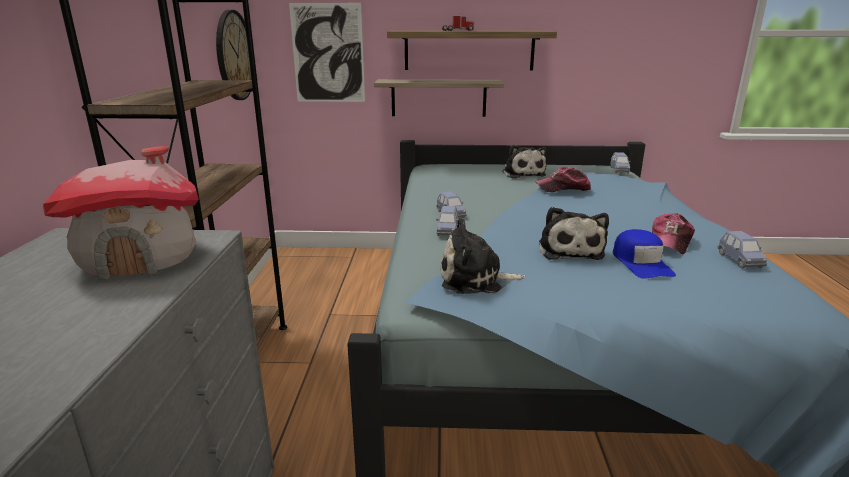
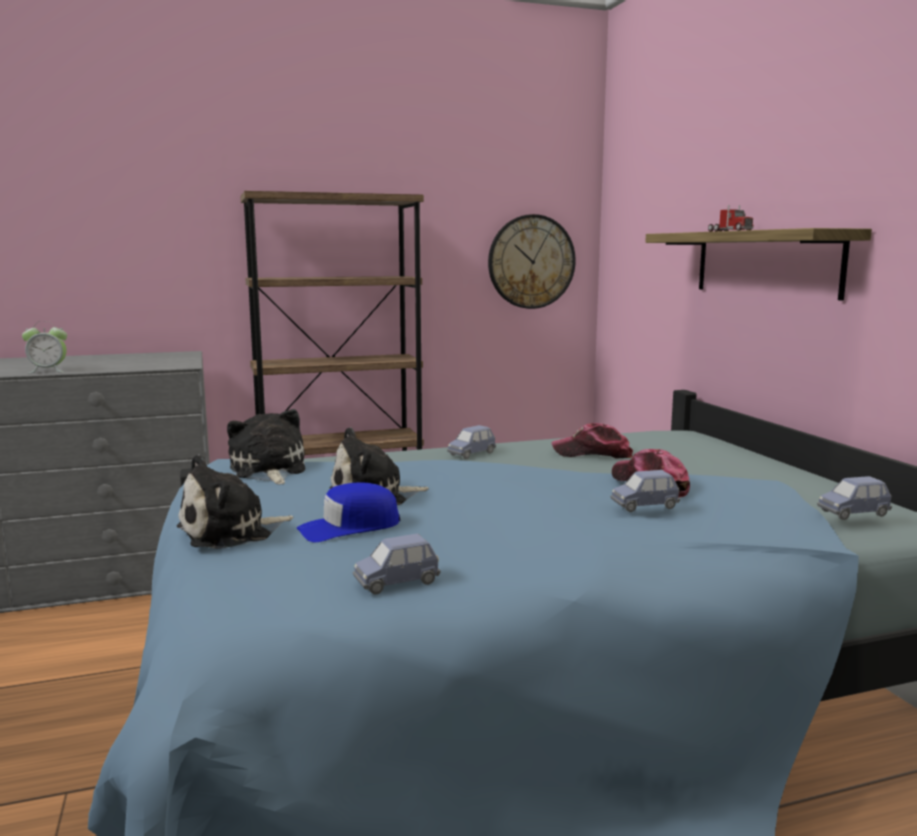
camera: 70 degrees right, 10 degrees down
toy house [43,146,199,280] -> none
picture [289,3,365,102] -> none
shelf [374,79,504,117] -> none
blue toy car [436,206,458,236] -> blue toy car moved to [610,470,680,512]
plush toy [502,145,547,179] -> plush toy moved to [177,454,293,549]
cap [652,213,695,254] -> cap moved to [552,423,633,459]
none -> alarm clock [22,321,67,373]

